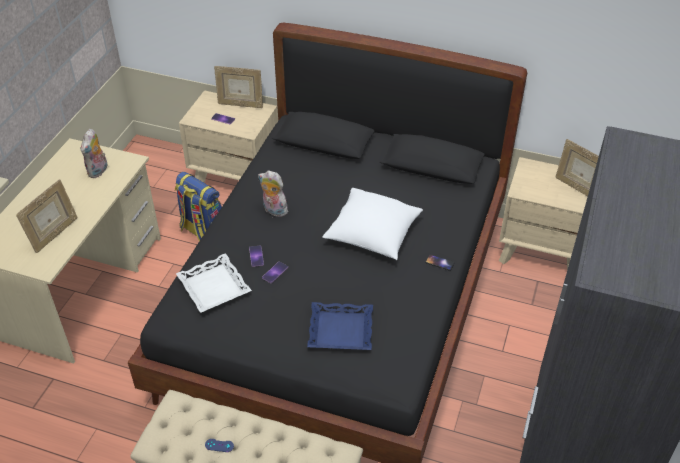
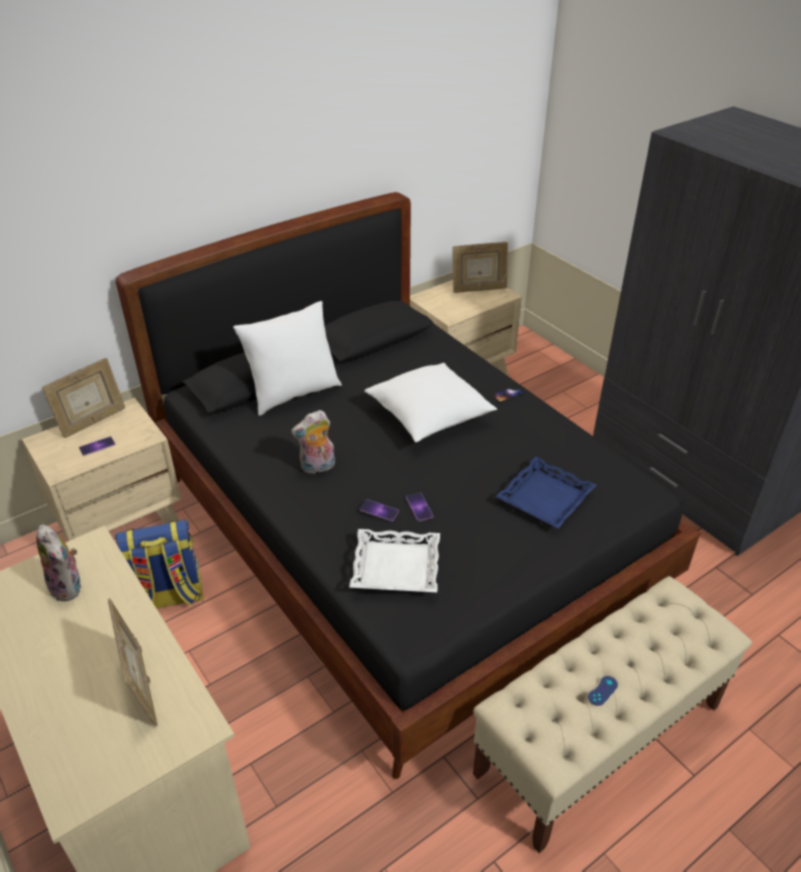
camera: 55 degrees left, 5 degrees down
none -> white pillow [233,301,342,416]

